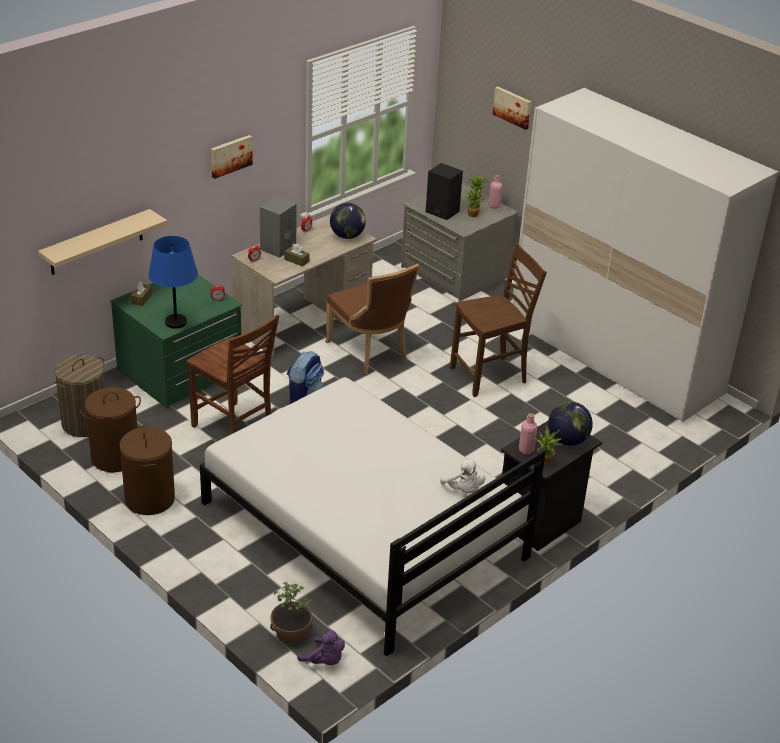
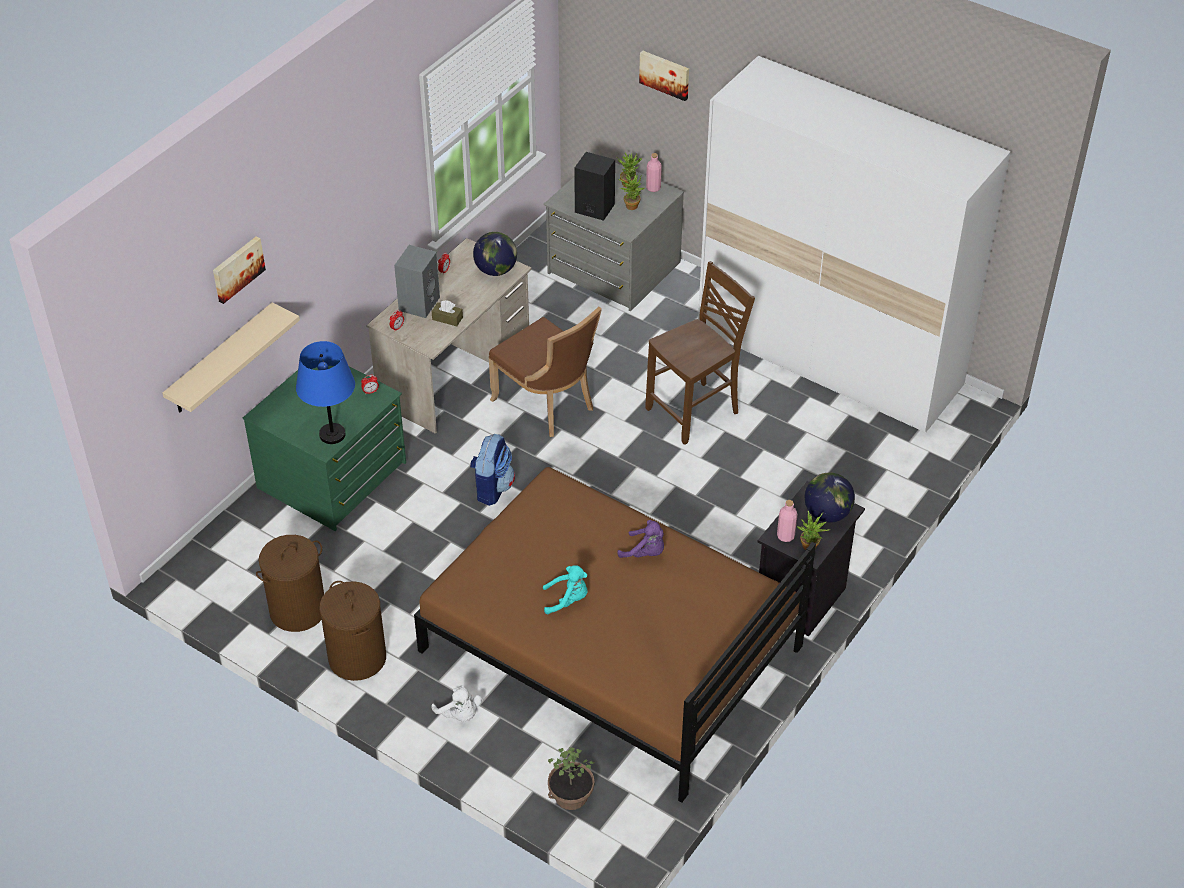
camera: 10 degrees left, 10 degrees up
laundry basket [54,355,106,437] -> none
brown tissue box [130,282,152,306] -> none
brown chair [187,314,279,434] -> none
white bed [200,377,546,657] -> brown bed [414,467,816,803]
picture [211,135,253,179] -> picture moved to [213,236,266,304]
purple plush toy [297,629,345,665] -> purple plush toy moved to [617,520,664,558]
white plush toy [440,458,485,493] -> white plush toy moved to [432,685,482,722]
none -> turquoise plush toy [543,565,587,614]

